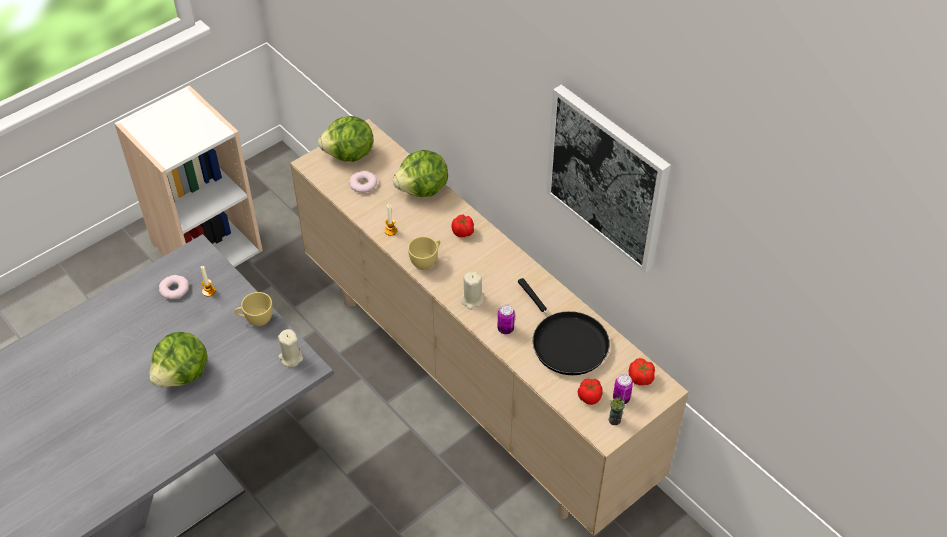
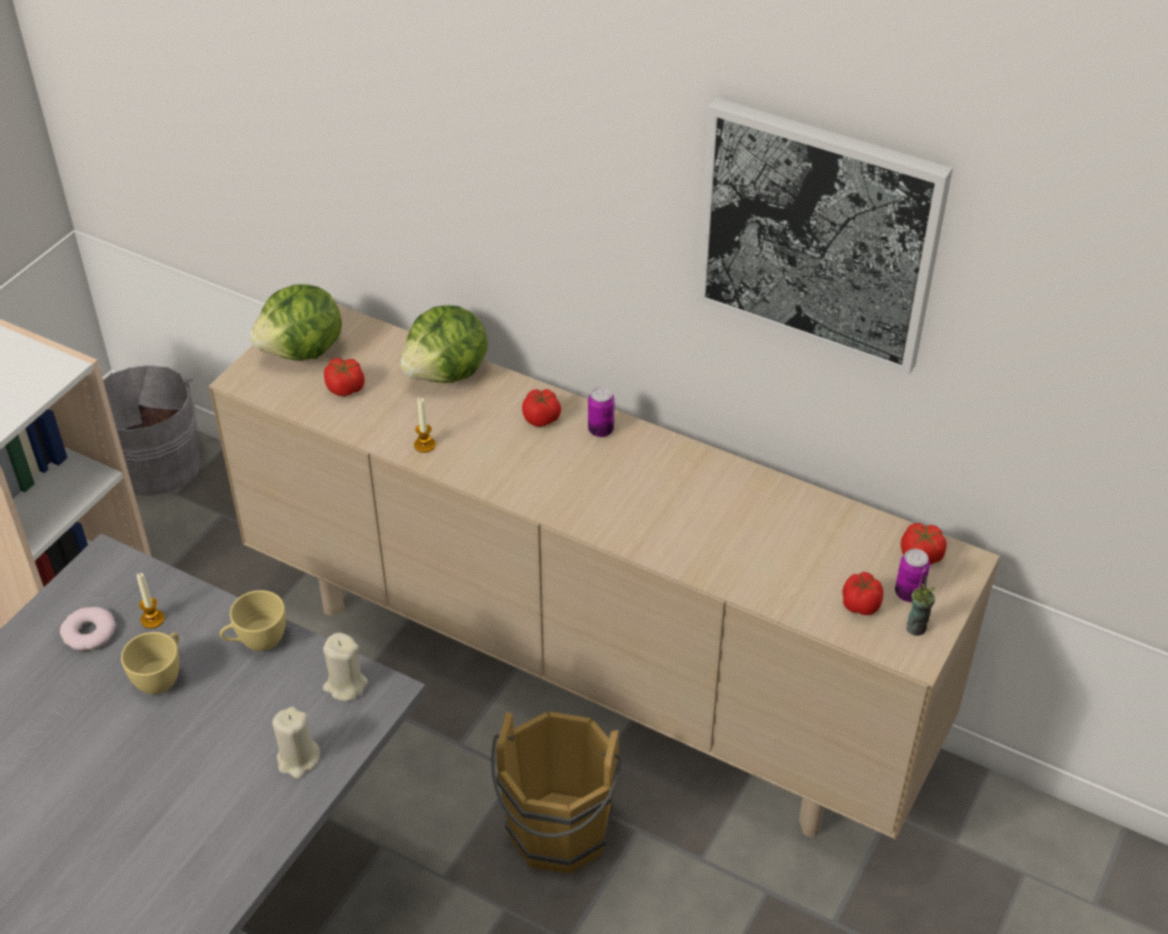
camera: 20 degrees left, 5 degrees down
lettuce [149,332,207,387] -> none
donut [349,171,377,193] -> tomato [324,358,365,396]
yellow cup [408,236,440,270] -> yellow cup moved to [121,632,179,694]
beige candle [462,272,485,310] -> beige candle moved to [272,707,320,779]
can [498,304,515,334] -> can moved to [588,387,615,437]
black frying pan [518,278,610,375] -> none
none -> grey bucket [103,365,201,496]
none -> brown bucket [491,712,623,874]

